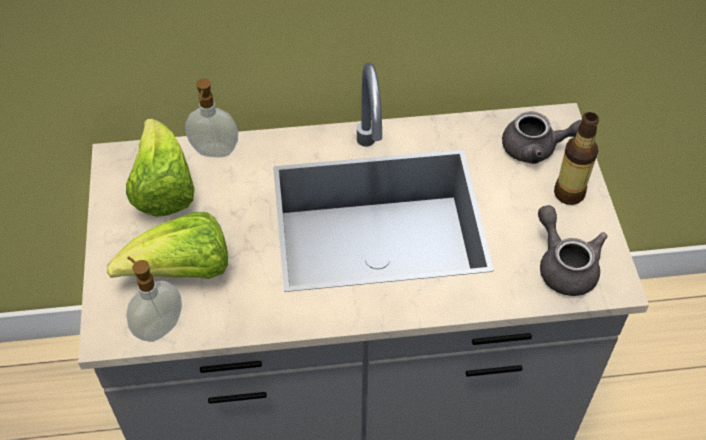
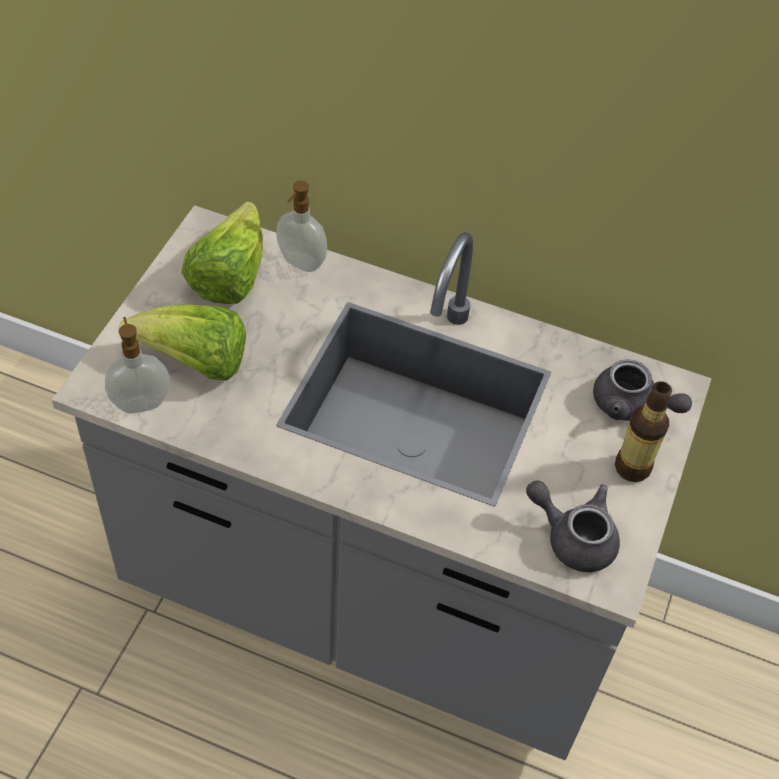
camera: 25 degrees right, 0 degrees up
grey teapot [538,205,607,296] -> grey teapot turned 60 degrees counterclockwise [526,480,620,572]

